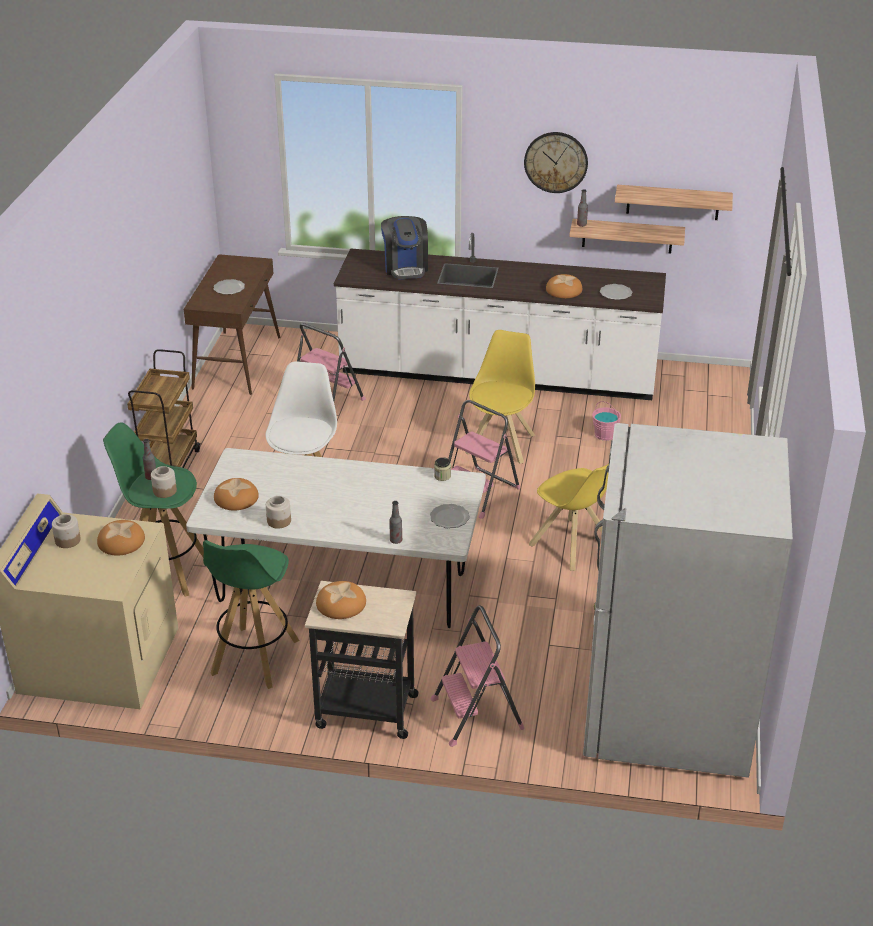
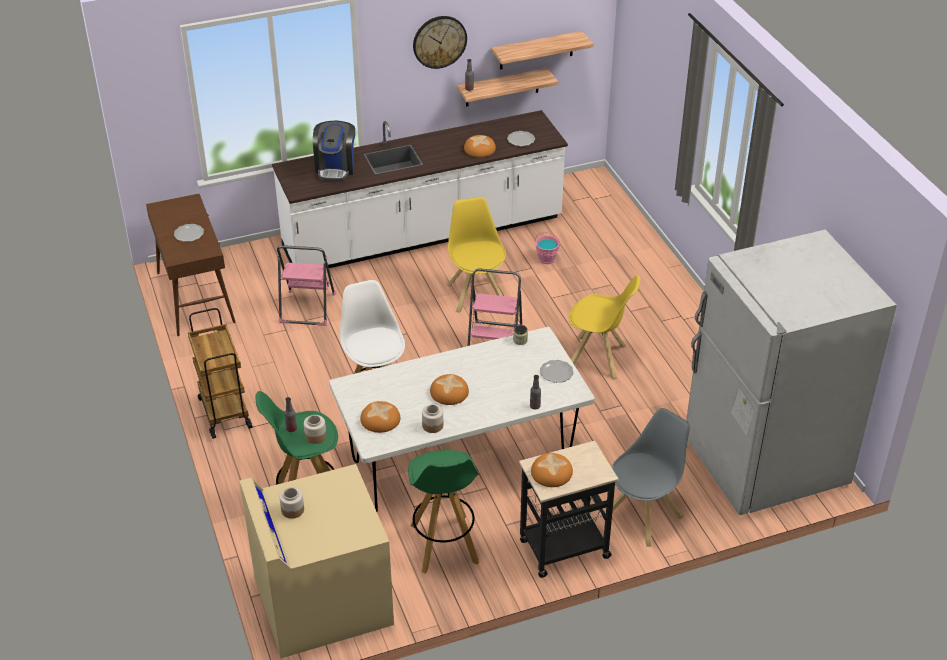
camera: 30 degrees left, 5 degrees up
bread [97,520,145,556] -> bread moved to [430,374,469,405]
coffee machine [381,216,428,280] -> coffee machine turned 45 degrees clockwise [313,121,355,181]
pink step ladder [431,606,524,747] -> grey chair [604,408,690,547]

